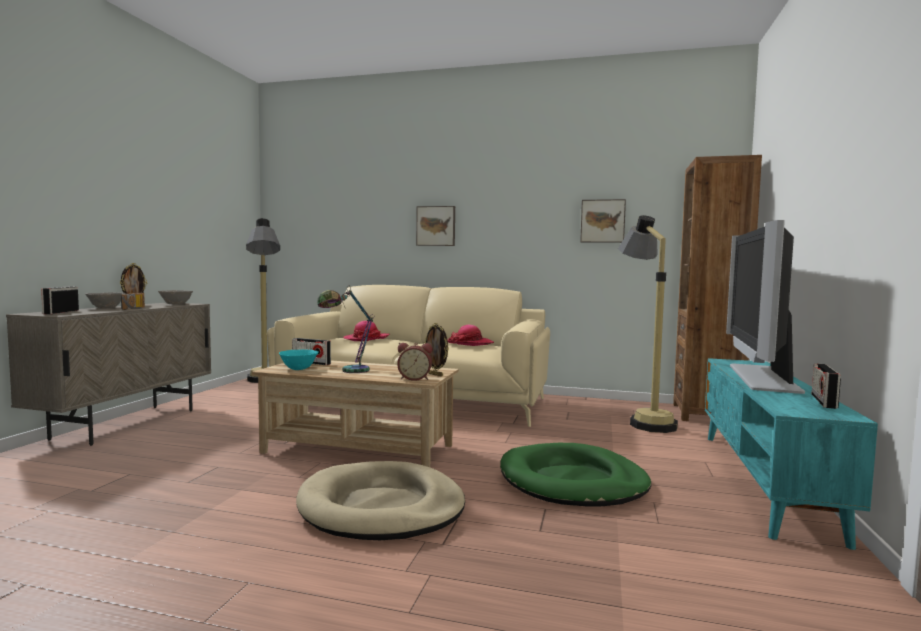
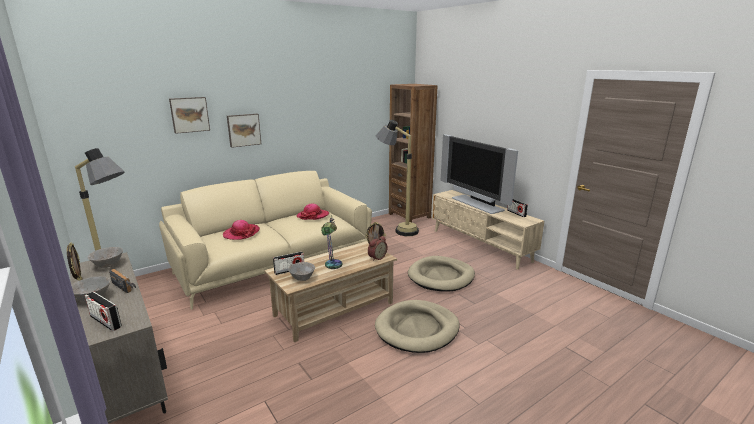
camera: 50 degrees left, 15 degrees up
turquoise bowl [279,349,319,370] -> grey bowl [288,262,315,281]
green dog bed [500,443,651,507] -> beige dog bed [408,256,475,292]
picture [580,199,626,243] -> picture moved to [169,97,210,134]
turquoise tv stand [705,358,878,550] -> beige tv stand [432,190,544,269]

